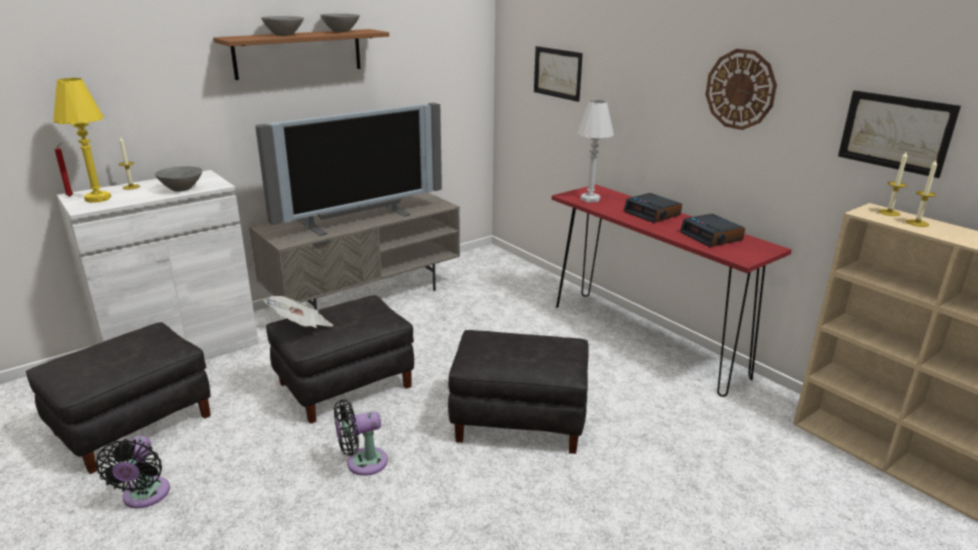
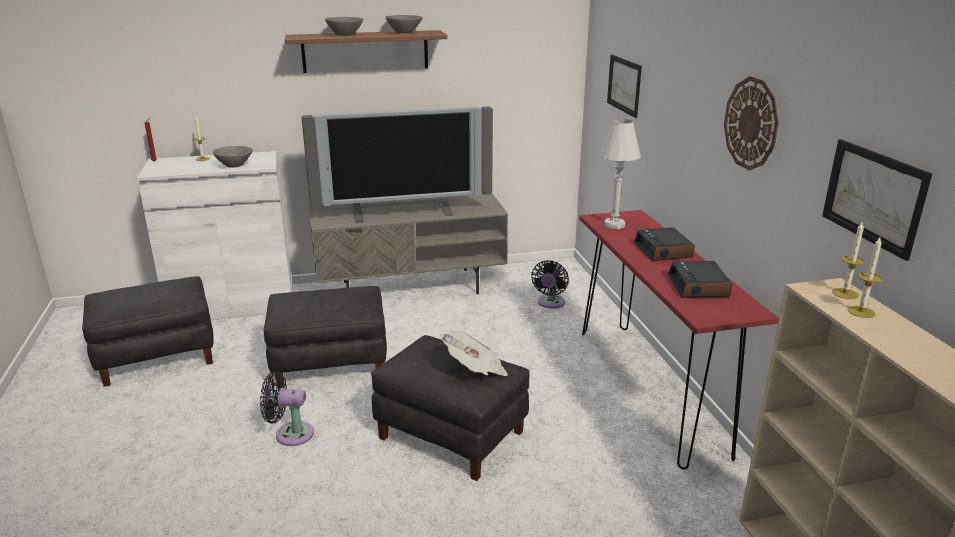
camera: 25 degrees right, 0 degrees up
yellow table lamp [53,78,111,203] -> none
black fan [95,436,170,509] -> black fan moved to [531,260,569,309]
newspaper [263,296,334,328] -> newspaper moved to [440,331,508,376]

